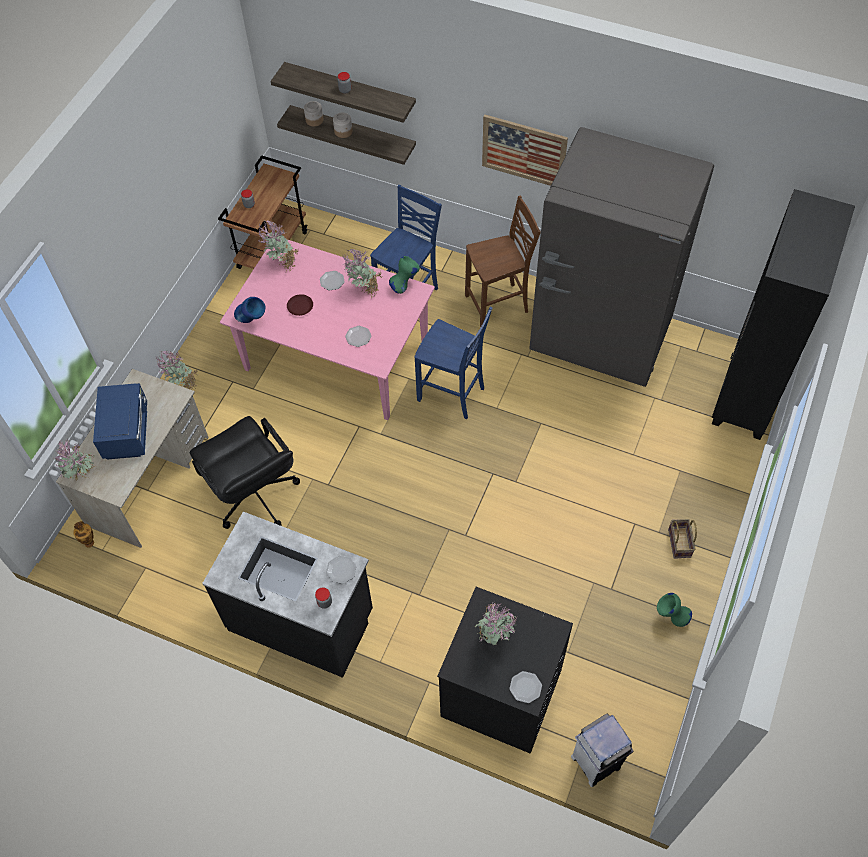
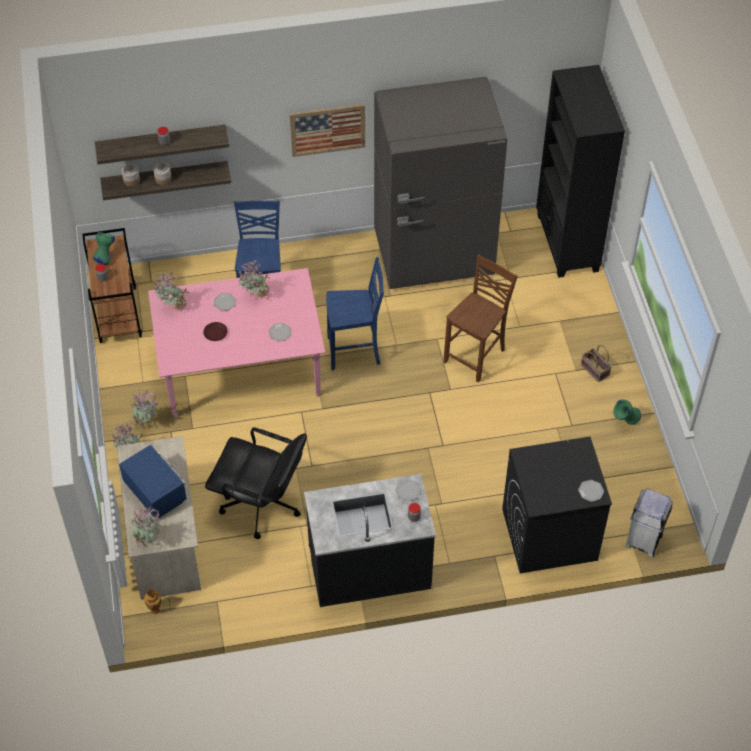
camera: 35 degrees left, 5 degrees down
blue vase [234,297,265,323] -> none
green vase [389,256,420,294] -> green vase moved to [93,232,115,265]
brown chair [465,196,541,327] -> brown chair moved to [443,254,518,383]
potted plant [475,602,518,645] -> potted plant moved to [131,390,159,429]

